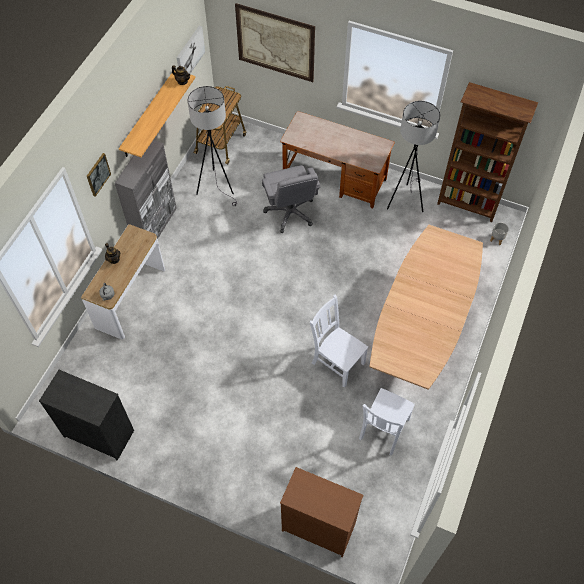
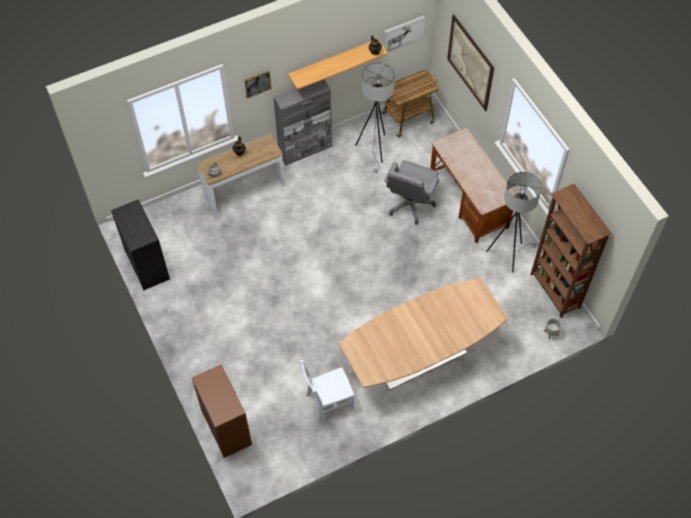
camera: 40 degrees right, 0 degrees up
white chair [310,295,368,388] -> none

